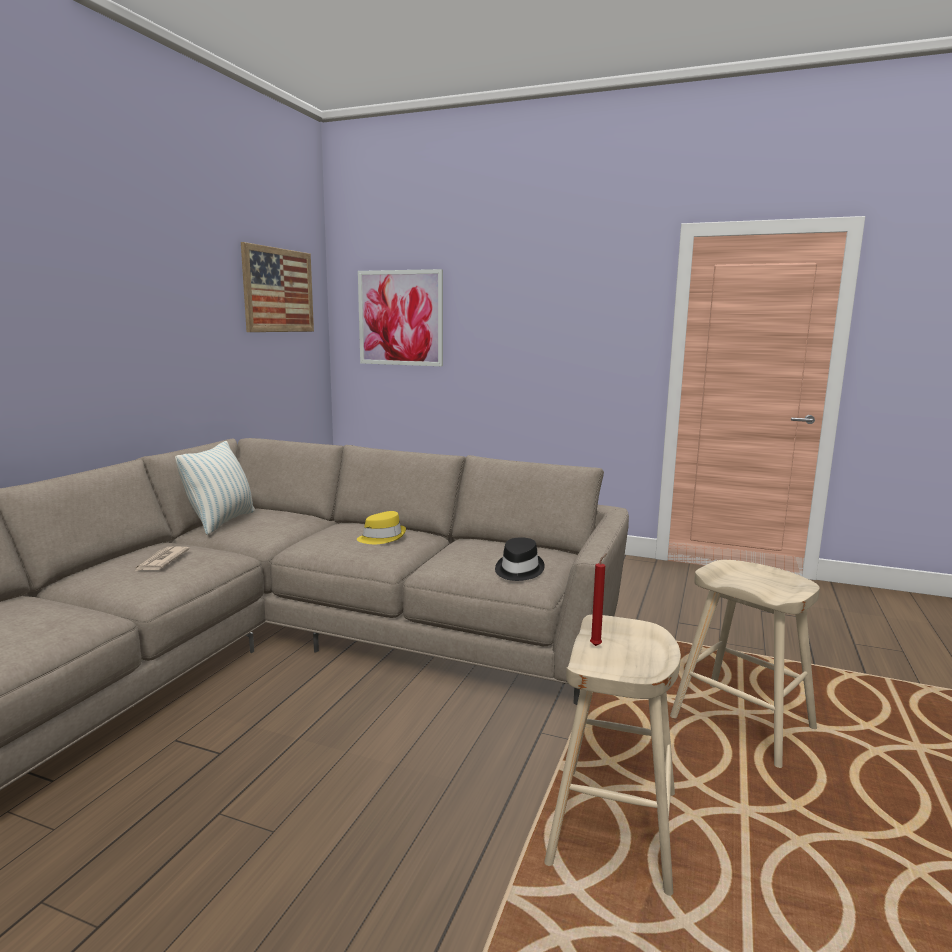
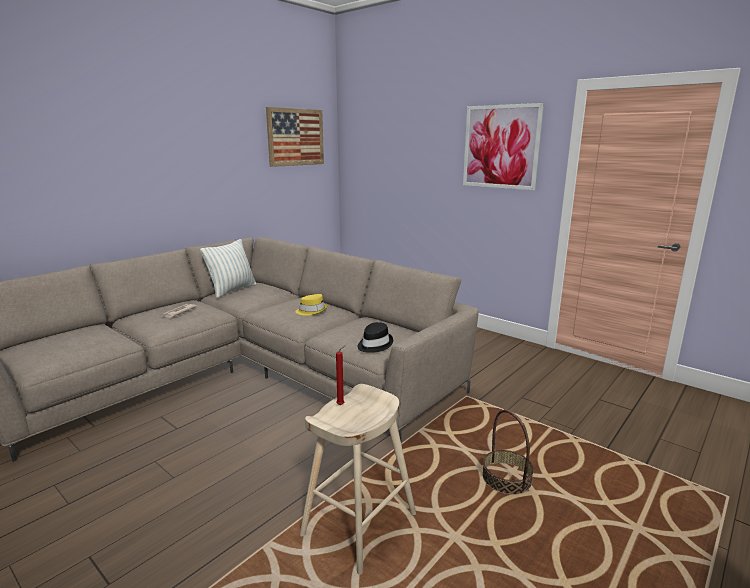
camera: 20 degrees right, 5 degrees up
picture [358,269,443,366] -> picture moved to [463,103,544,190]
beige stool [670,560,820,768] -> basket [482,409,534,495]

